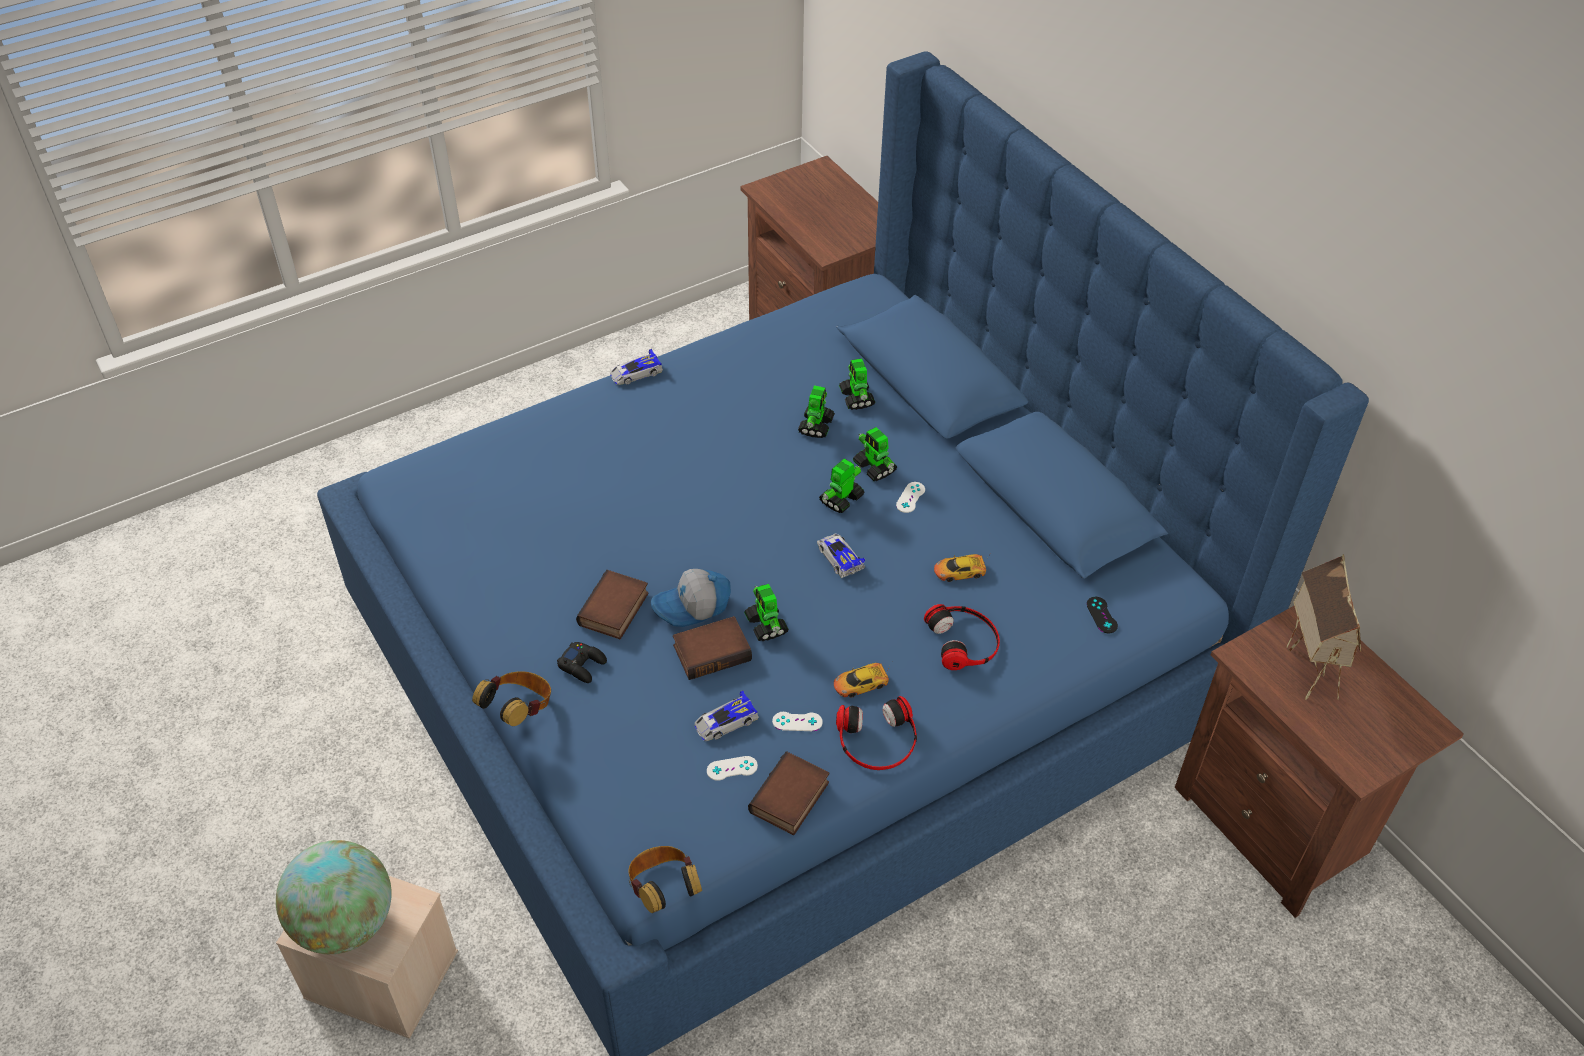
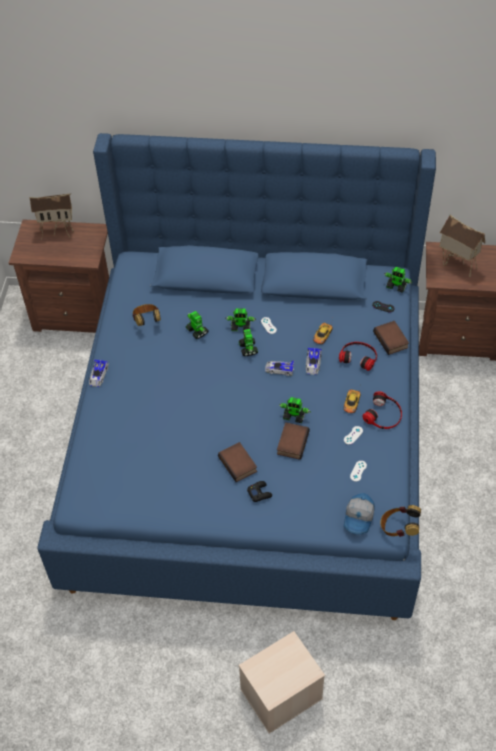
camera: 50 degrees left, 5 degrees up
globe [276,840,392,954] -> none
headphones [472,671,551,726] -> headphones moved to [132,304,161,326]
cap [651,569,731,627] -> cap moved to [344,493,375,535]
toy car [694,690,759,741] -> toy car moved to [306,348,322,375]
book [748,751,830,835] -> book moved to [373,321,409,355]
toy robot [839,358,875,410] -> toy robot moved to [384,267,412,293]
none -> toy house [29,193,74,240]

